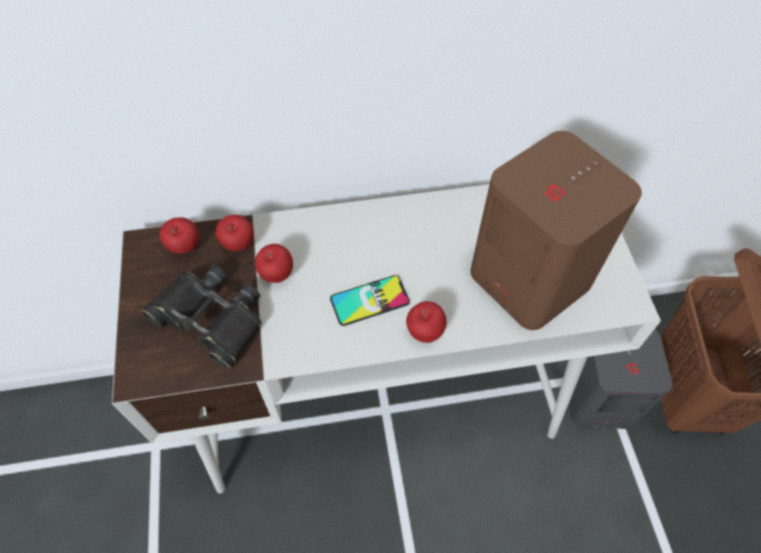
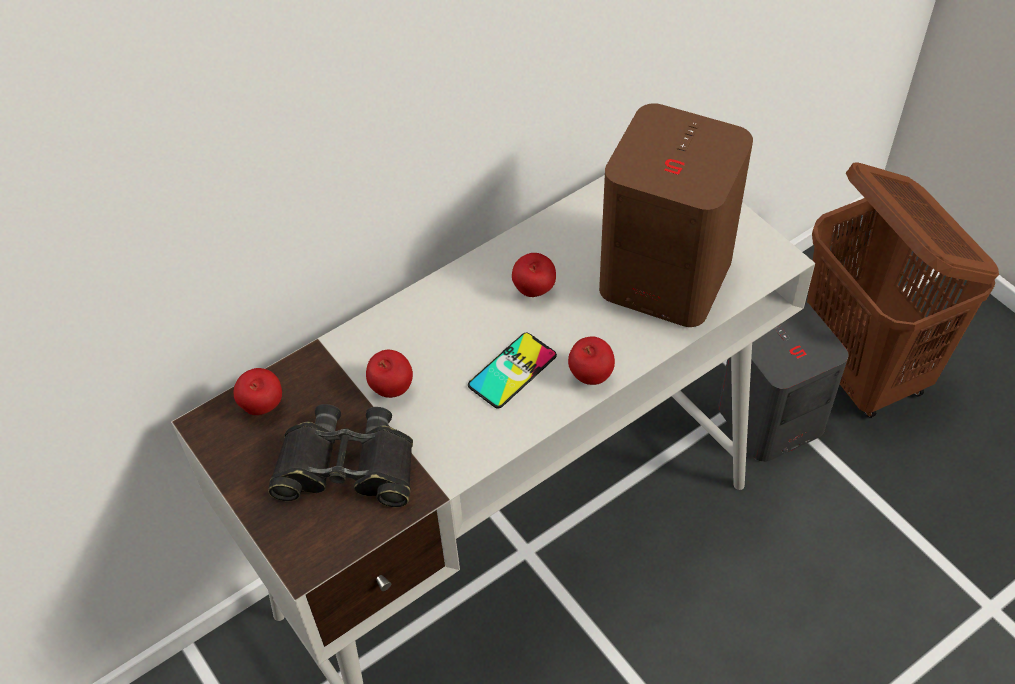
camera: 25 degrees left, 5 degrees down
apple [215,215,254,251] -> apple moved to [512,253,556,297]

